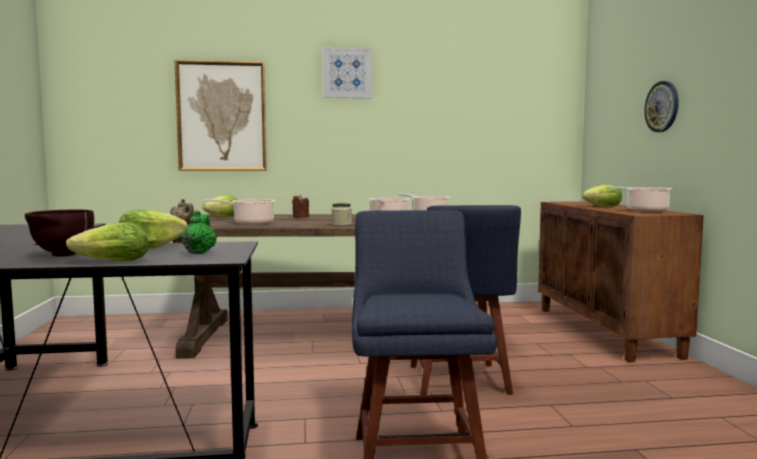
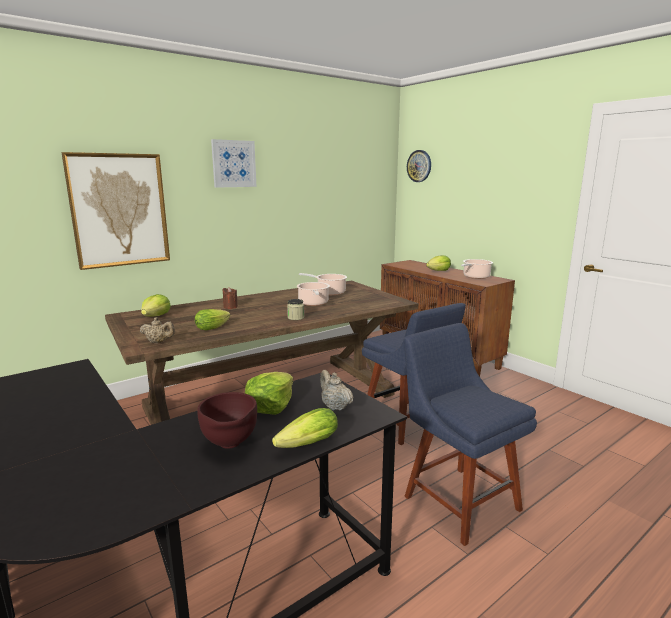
camera: 30 degrees left, 10 degrees up
green teapot [181,210,217,254] -> beige teapot [320,370,353,410]
cooking pot [204,199,275,225] -> lettuce [195,309,230,330]
wall clock [644,81,679,132] -> wall clock moved to [407,150,431,182]

